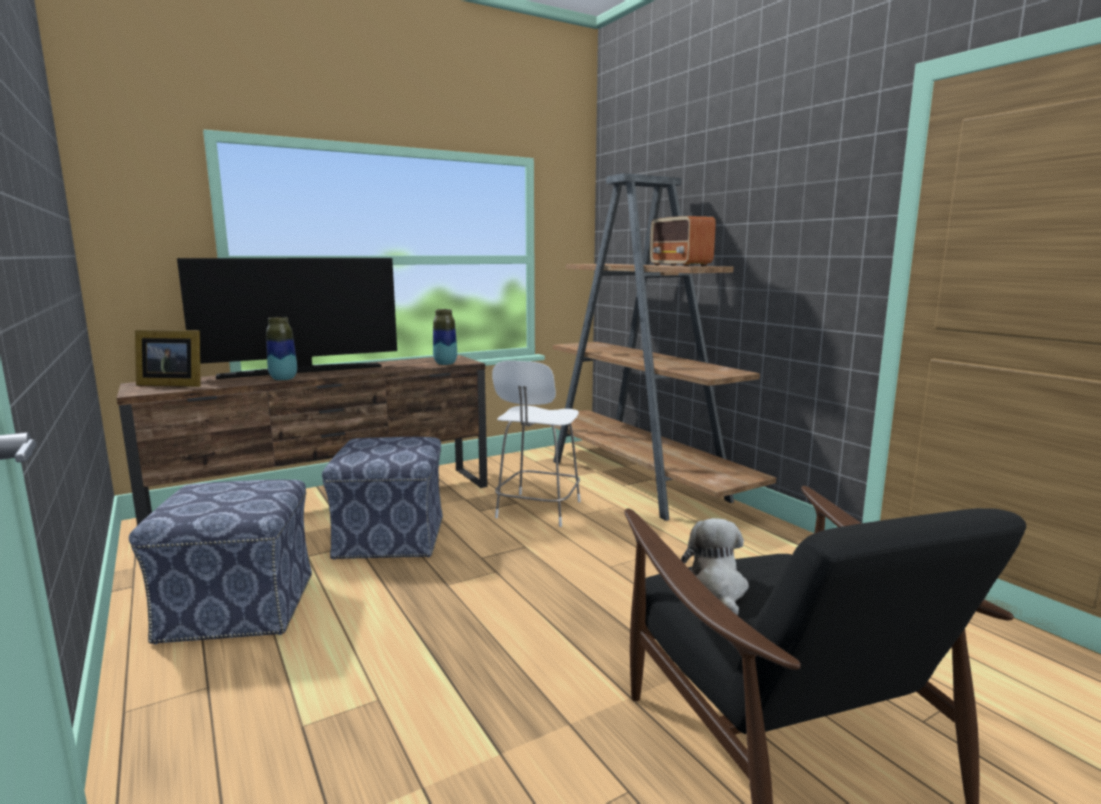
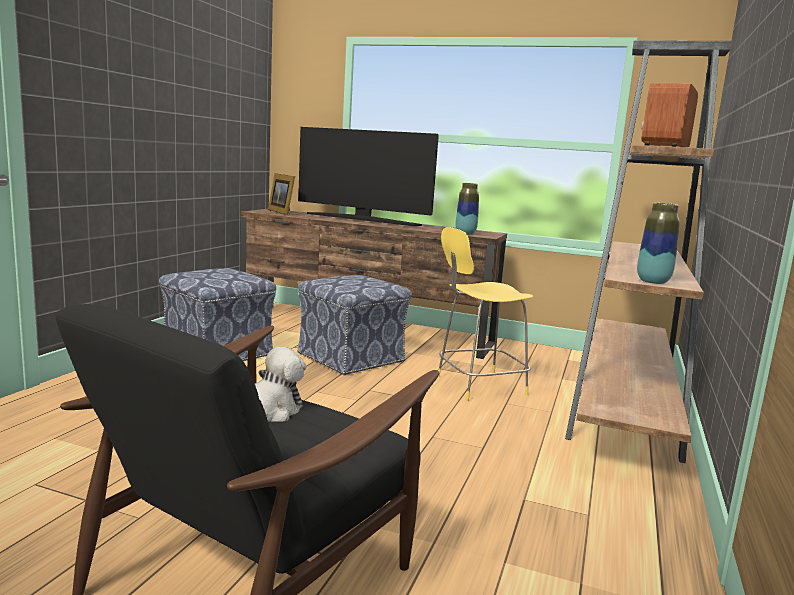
camera: 50 degrees right, 0 degrees up
vase [266,317,297,381] -> vase moved to [637,203,680,284]
white stool [492,361,581,527] -> yellow stool [438,227,533,401]

